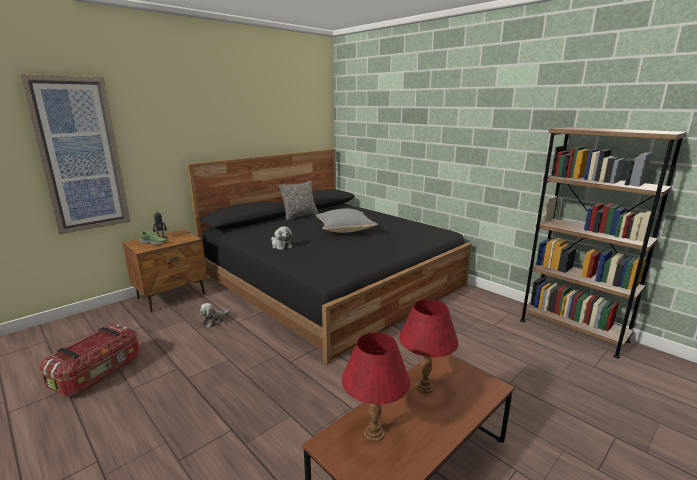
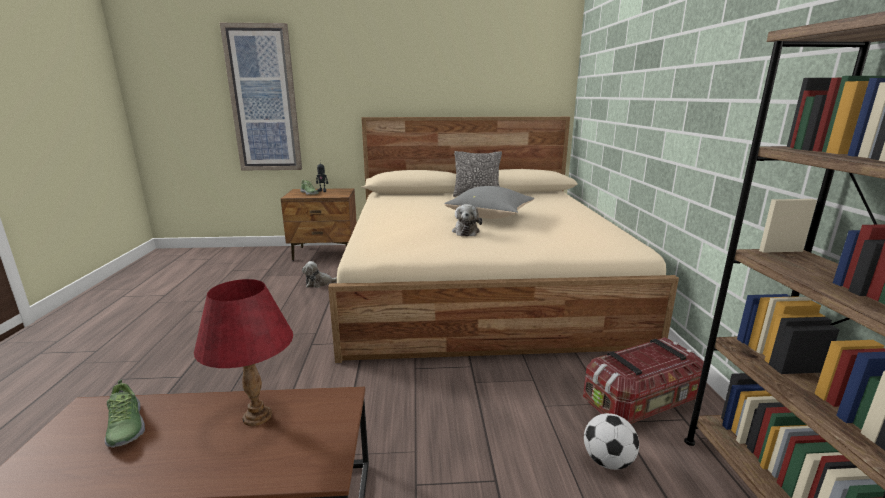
camera: 40 degrees right, 0 degrees up
storage box [40,324,140,397] -> storage box moved to [583,337,704,424]
black bed [187,149,472,365] -> beige bed [328,117,679,363]
plush toy [271,226,293,250] -> plush toy moved to [452,204,482,236]
red table lamp [342,333,410,442] -> shoe [105,380,145,448]
none -> football [584,413,639,470]

